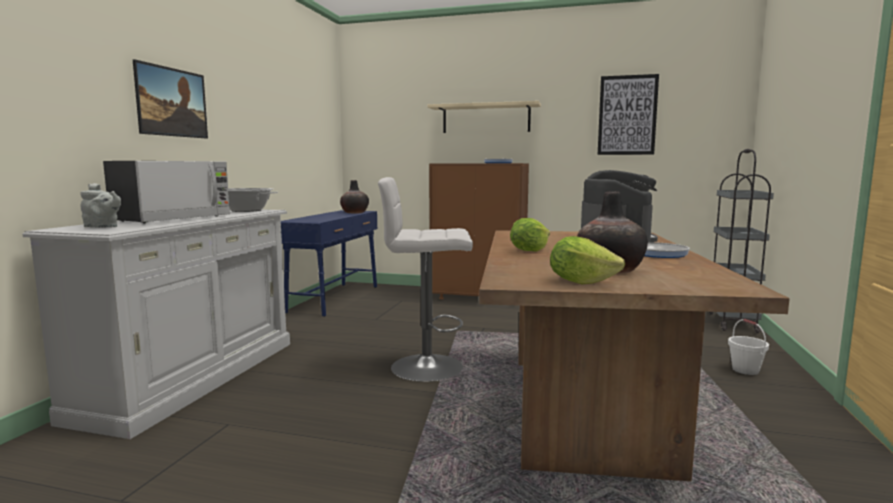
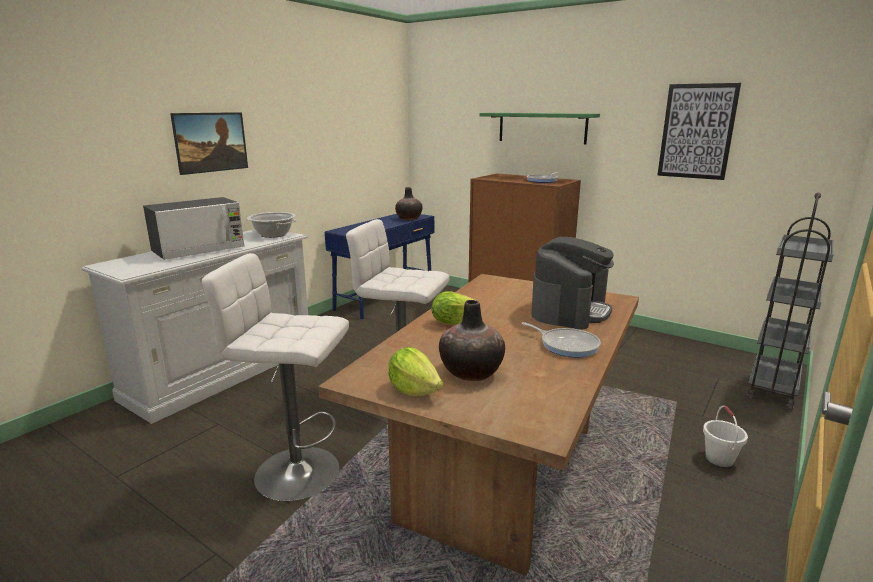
camera: 20 degrees right, 10 degrees up
grey teapot [80,183,121,228] -> none
beige shelf [427,101,541,133] -> green shelf [479,113,600,144]
none -> white stool [202,253,349,501]

